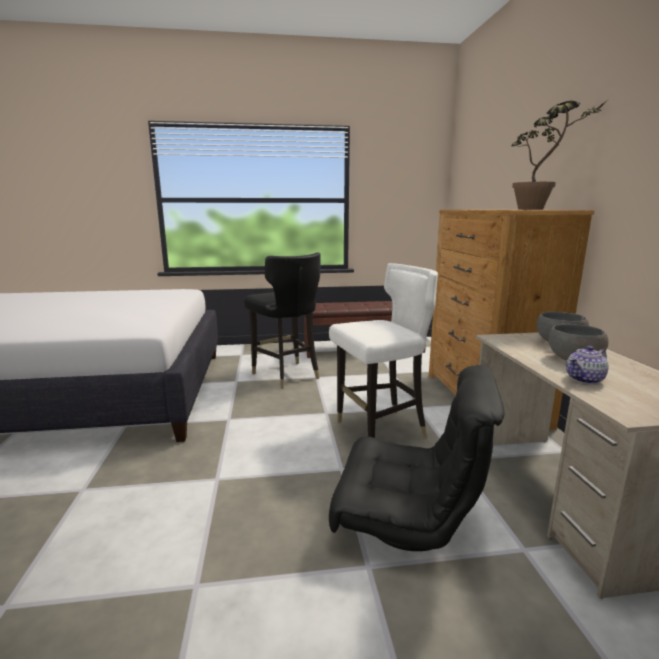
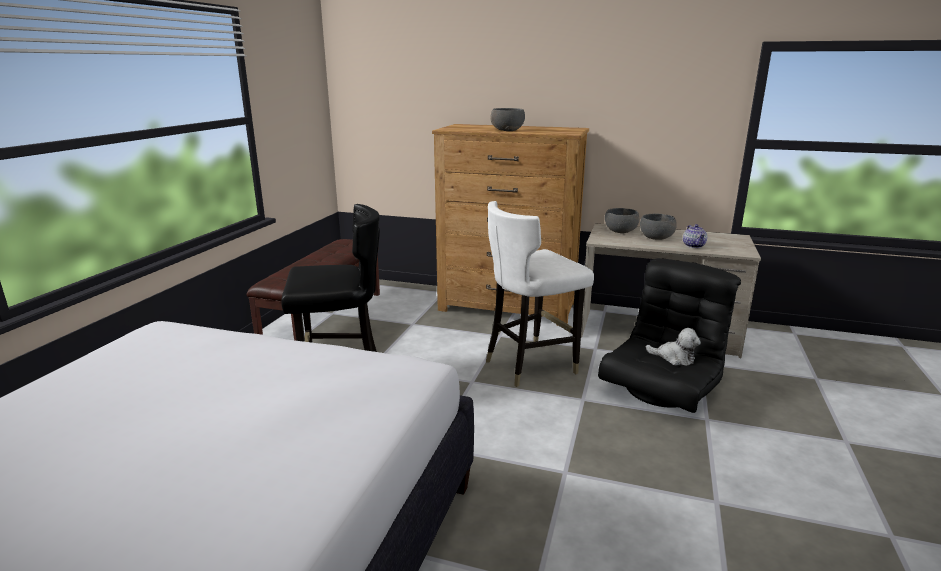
camera: 65 degrees left, 5 degrees up
white chair [329,263,438,438] -> white chair turned 120 degrees counterclockwise [486,201,594,387]
potted plant [512,99,609,210] -> none
none -> grey bowl [490,108,525,131]
none -> plush toy [646,328,701,366]

